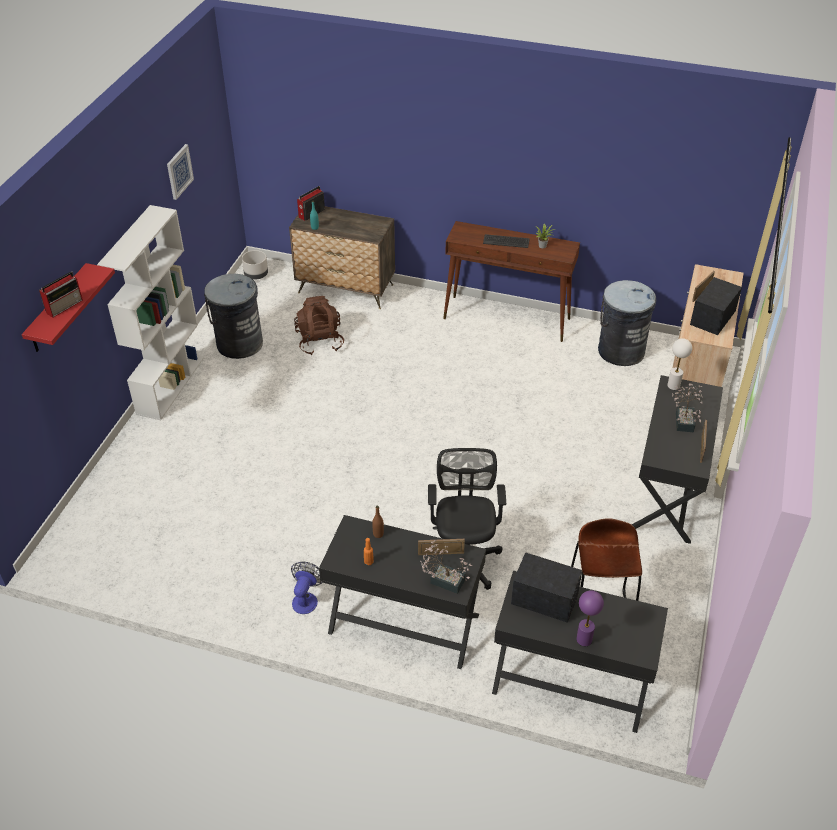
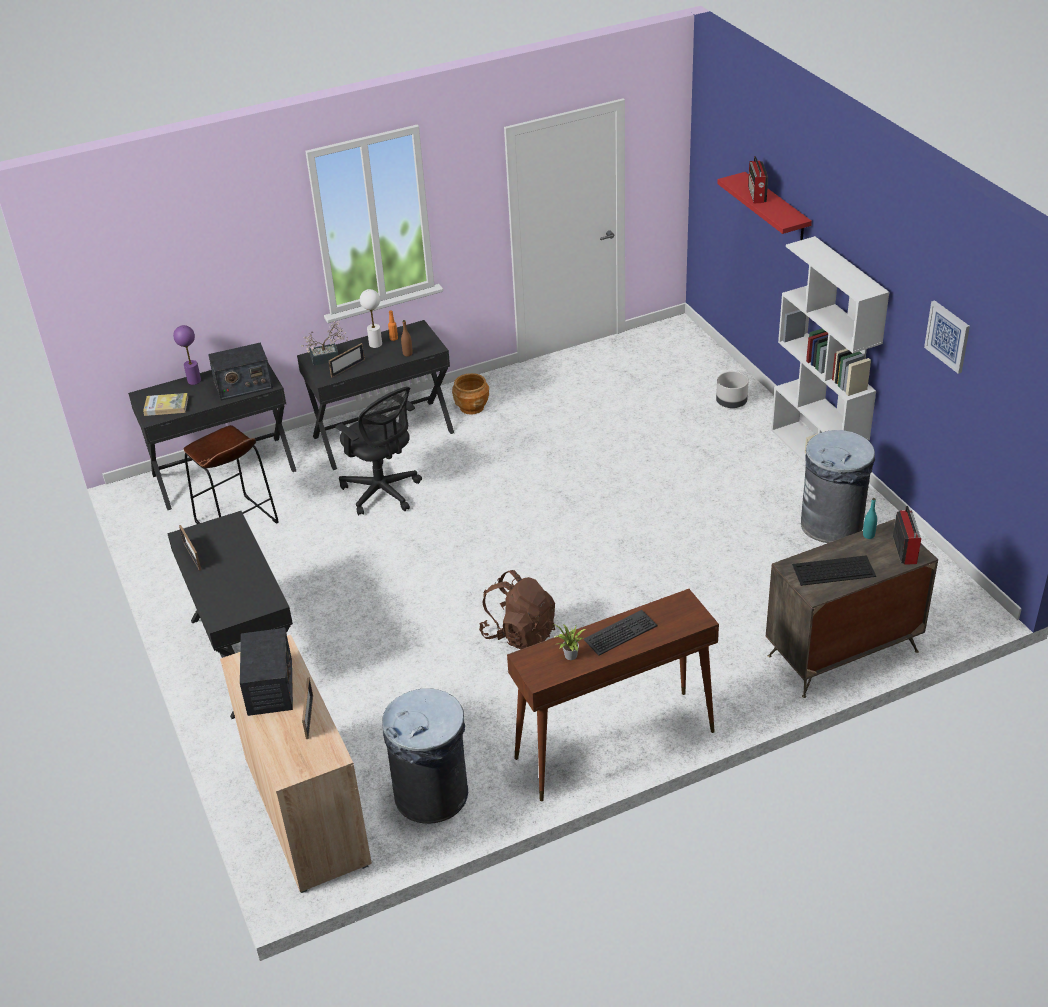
camera: 140 degrees right, 5 degrees down
grey planter [242,250,268,280] -> grey planter moved to [716,371,749,408]
fan [291,562,323,614] -> brown planter [452,373,489,415]
brown backpack [294,296,344,355] -> brown backpack moved to [479,570,555,650]
white table lamp [667,338,692,390] -> white table lamp moved to [360,289,382,348]
potted plant [672,383,703,433] -> none
none -> book [143,393,188,416]
none -> keyboard [792,555,876,586]

